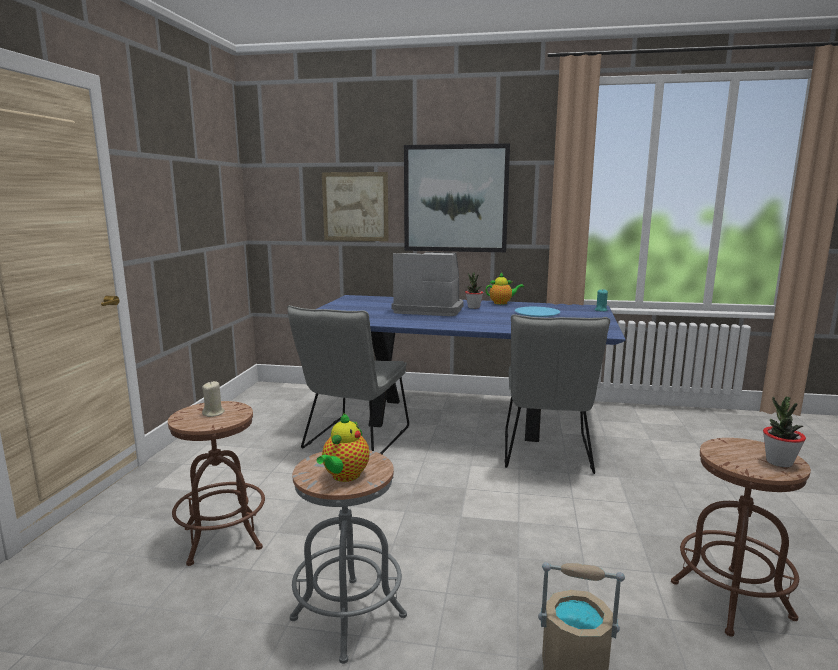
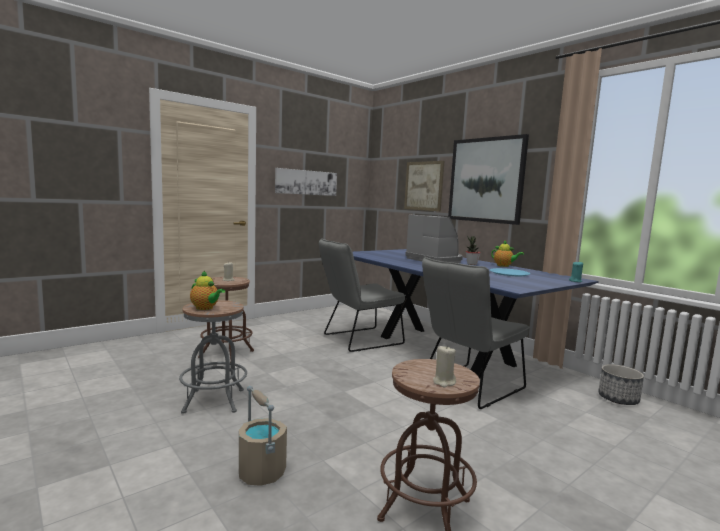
camera: 40 degrees right, 5 degrees down
teapot [317,413,369,482] -> teapot turned 120 degrees counterclockwise [190,270,225,310]
potted plant [763,396,806,467] -> beige candle [433,346,456,387]
none -> picture [275,168,337,196]
none -> planter [598,364,644,405]

